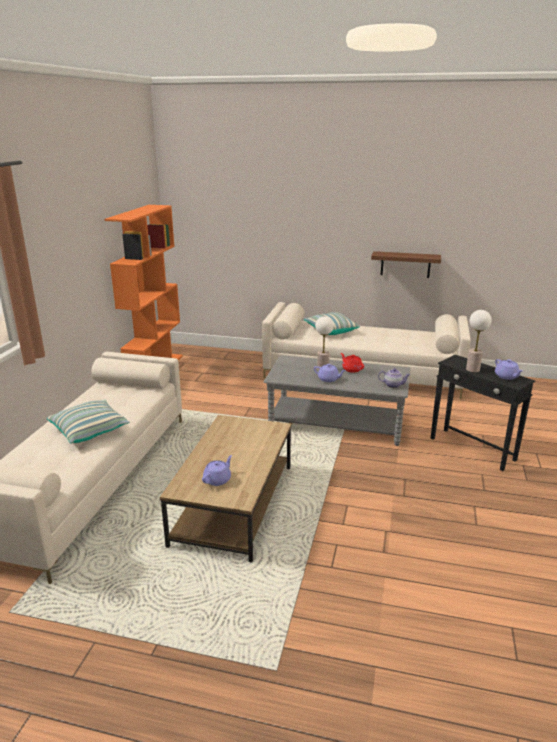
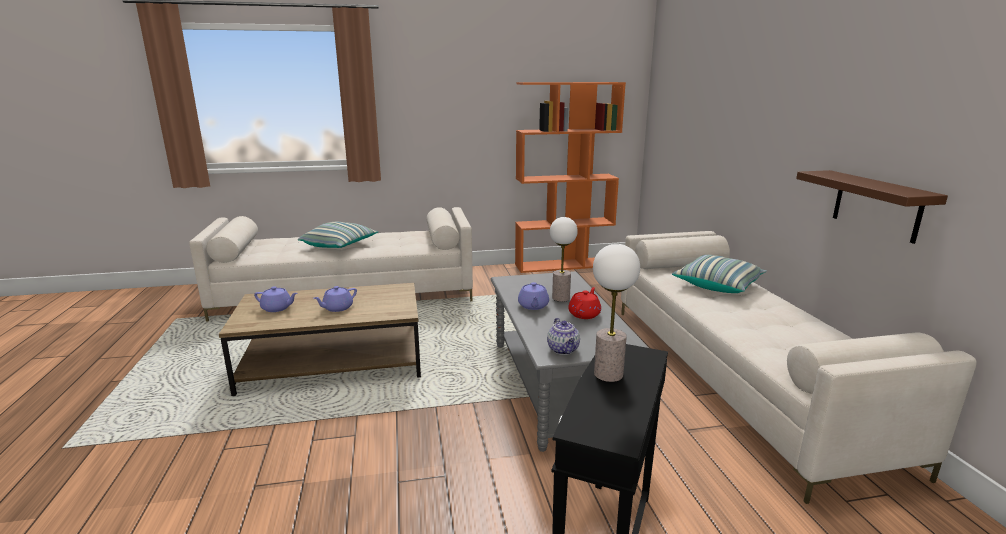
camera: 65 degrees right, 5 degrees down
purple teapot [495,359,523,380] -> purple teapot moved to [313,286,357,312]

